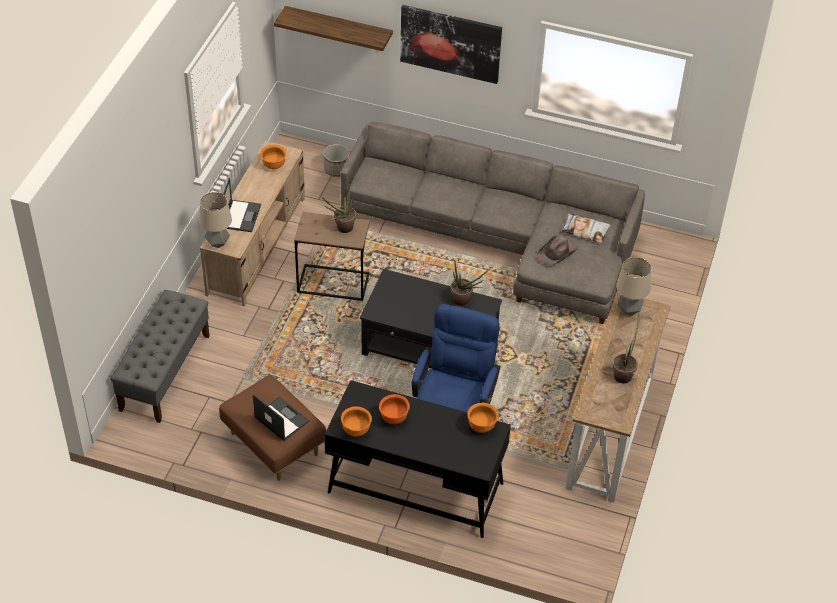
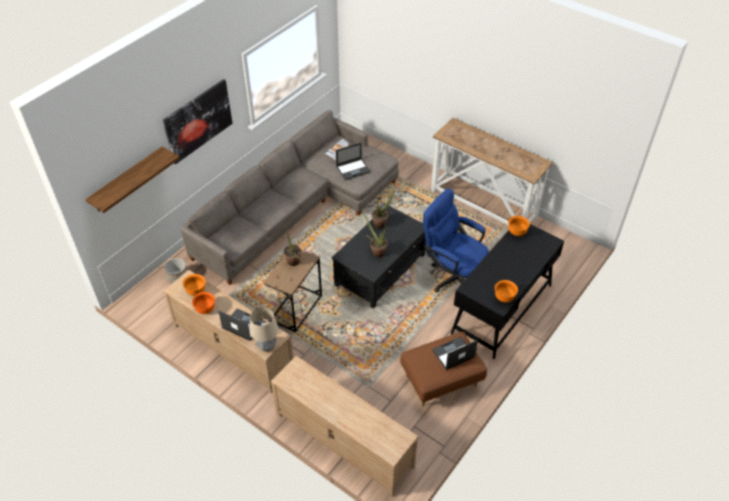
camera: 70 degrees left, 0 degrees up
grey bench [110,290,210,423] -> beige tv stand [271,356,418,496]
orange bowl [379,394,410,424] -> orange bowl moved to [192,292,215,314]
brown hat [537,236,578,266] -> laptop [336,143,370,180]
potted plant [612,314,639,383] -> potted plant moved to [362,212,387,258]
table lamp [616,257,652,315] -> none

